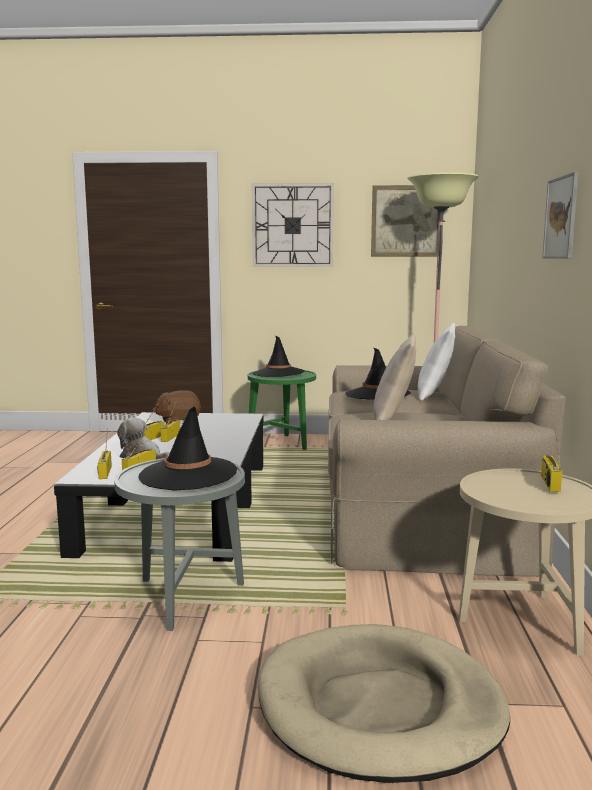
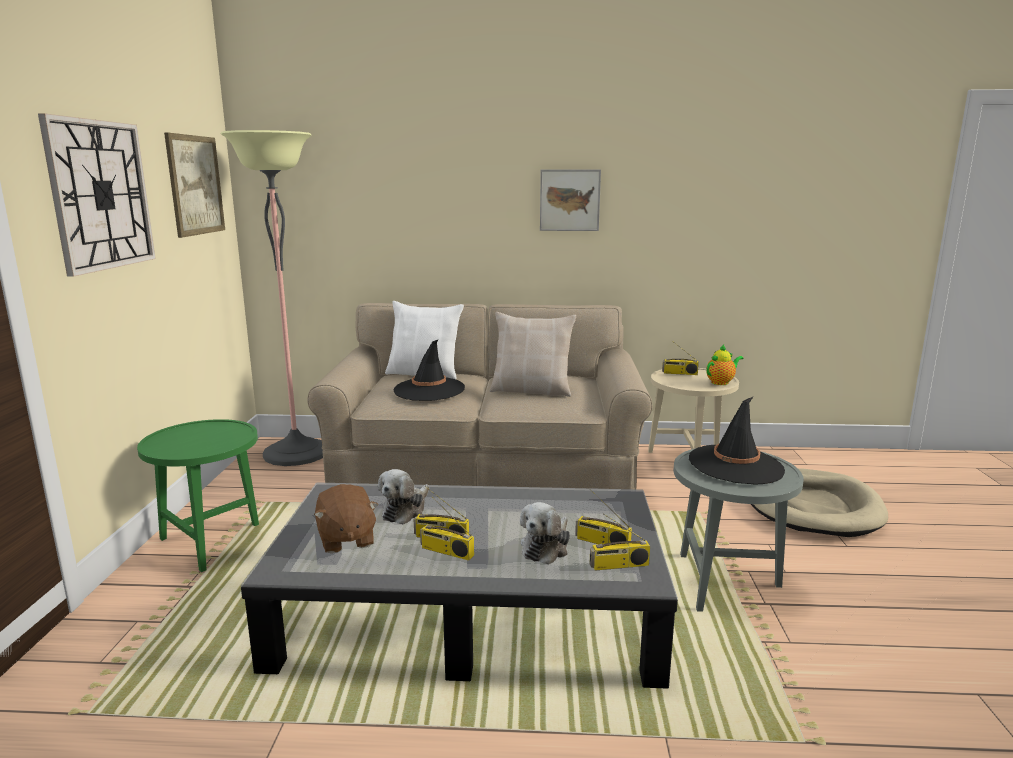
camera: 90 degrees left, 5 degrees up
black hat [253,336,304,377] -> none
none -> plush toy [378,469,429,524]
none -> teapot [706,345,743,385]

